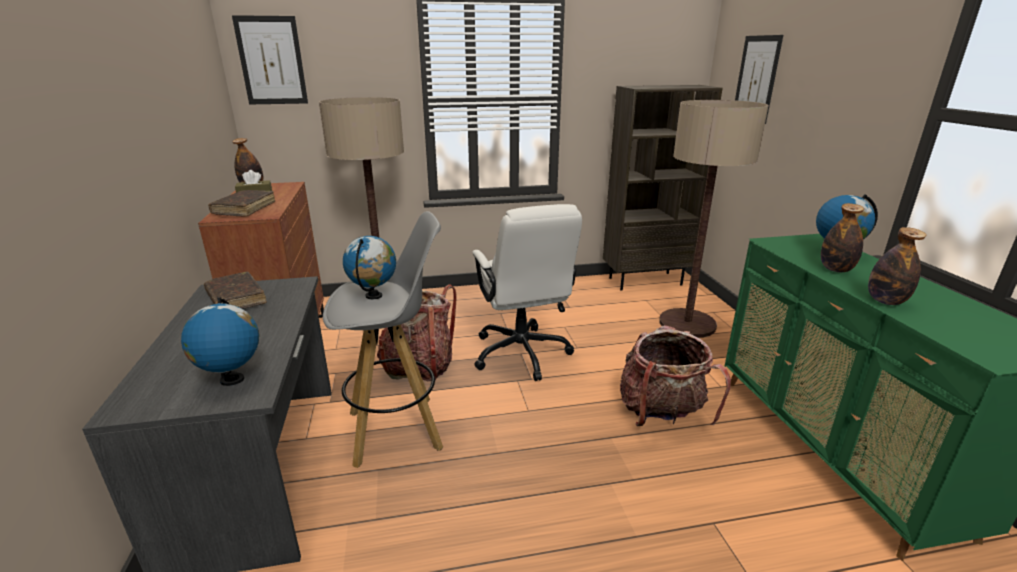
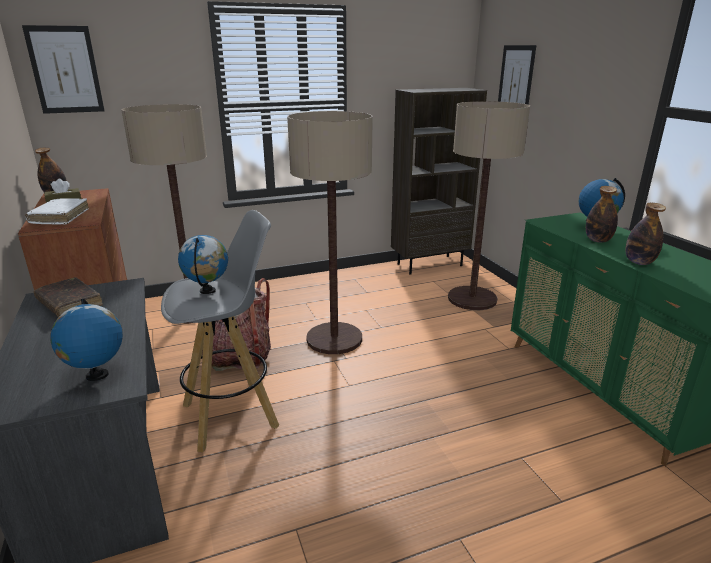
camera: 10 degrees left, 0 degrees up
brown book [208,190,275,217] -> white book [25,198,89,224]
white office chair [472,204,582,381] -> floor lamp [287,111,373,354]
backpack [620,325,731,426] -> none

